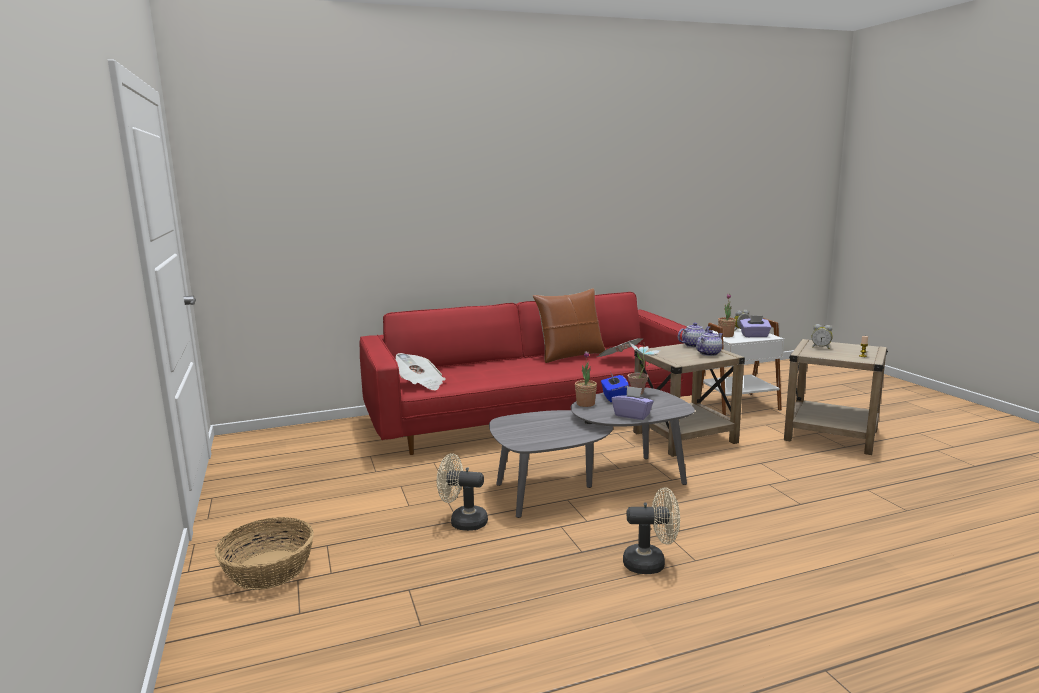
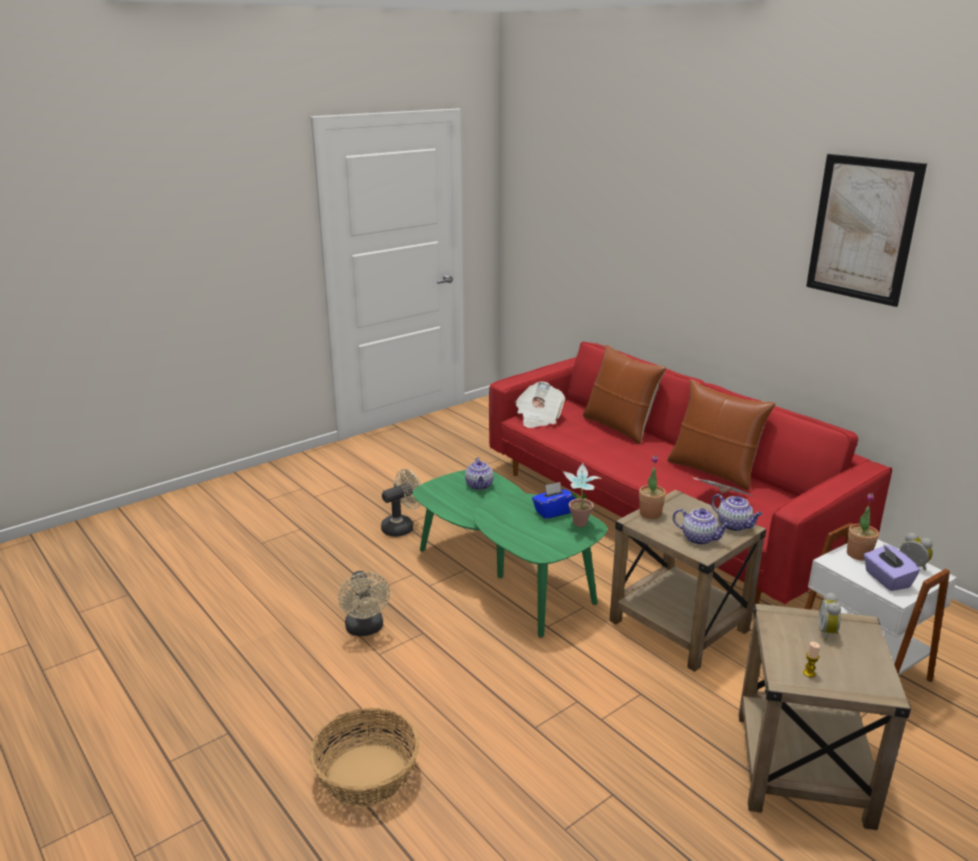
camera: 70 degrees right, 10 degrees up
basket [215,517,314,590] -> basket moved to [310,708,419,807]
beige fan [437,453,488,531] -> beige fan turned 60 degrees clockwise [381,469,421,537]
grey coffee table [489,387,695,518] -> green coffee table [412,470,607,638]
potted plant [575,351,597,407] -> potted plant moved to [639,455,666,519]
purple tissue box [611,386,654,420] -> none
none -> teapot [465,458,494,490]
none -> brown pillow [583,344,666,444]
none -> picture [806,154,927,307]

